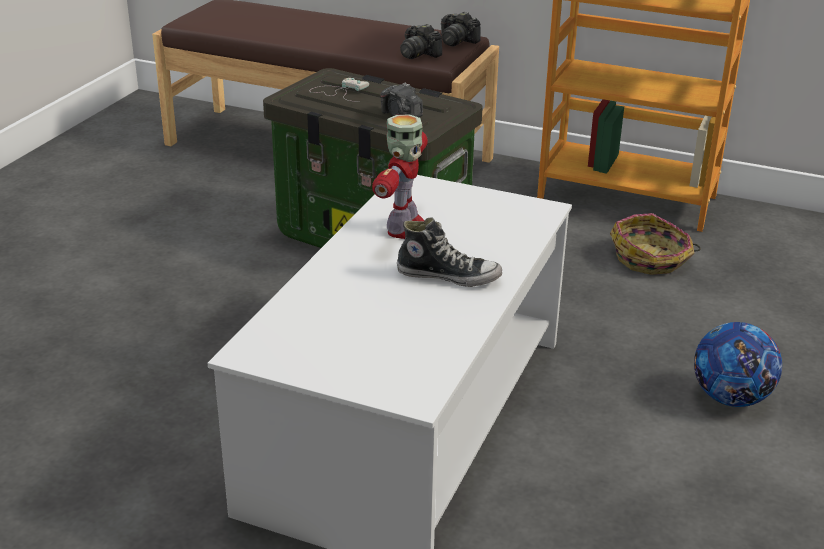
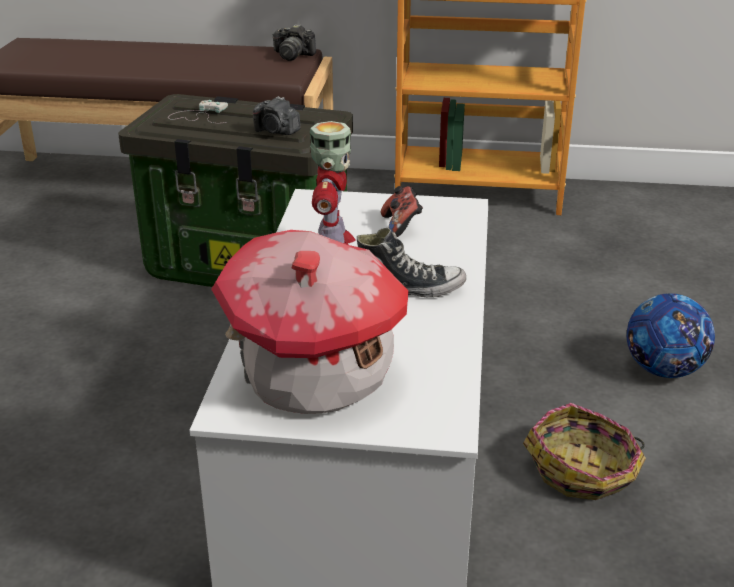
camera: 15 degrees left, 0 degrees up
camera [400,24,442,59] -> none
basket [610,213,701,275] -> basket moved to [523,403,646,500]
none -> toy house [211,230,409,414]
none -> game controller [381,186,423,237]

